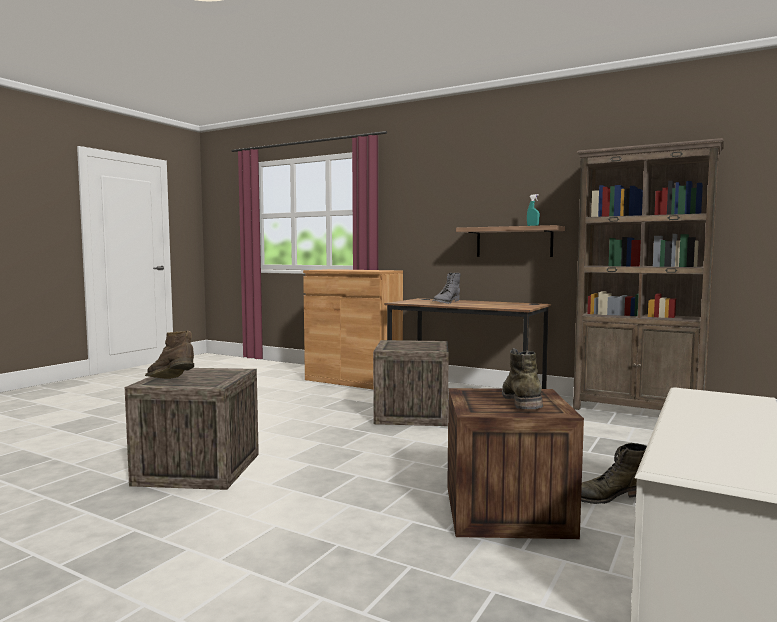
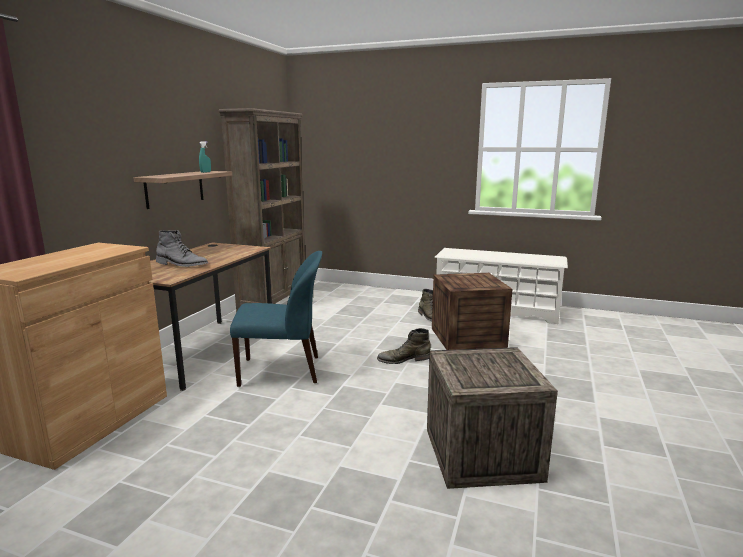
camera: 100 degrees left, 10 degrees up
brown boot [145,330,194,379] -> none
crate [373,340,449,426] -> blue chair [230,251,322,387]
green boot [502,348,543,409] -> green boot moved to [377,328,431,364]

